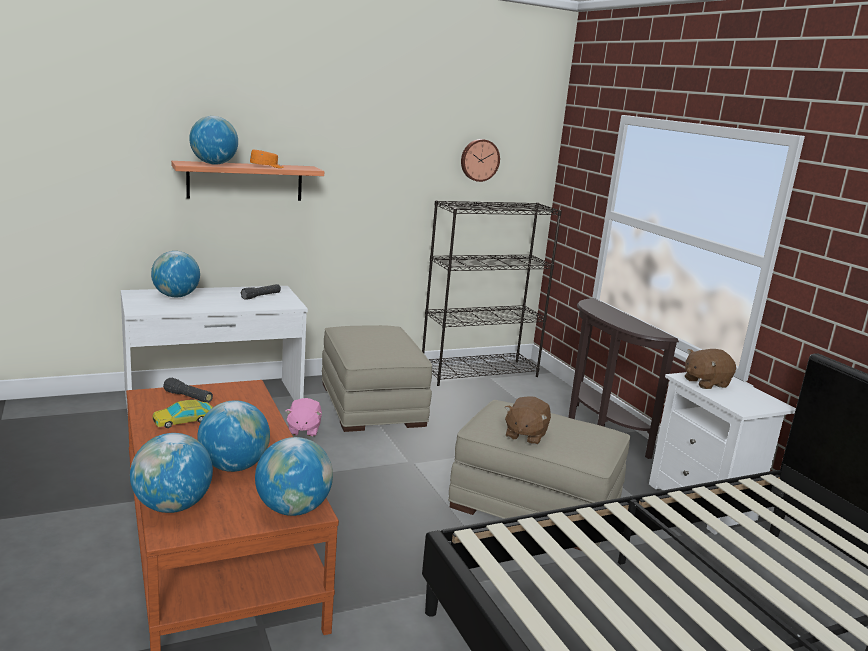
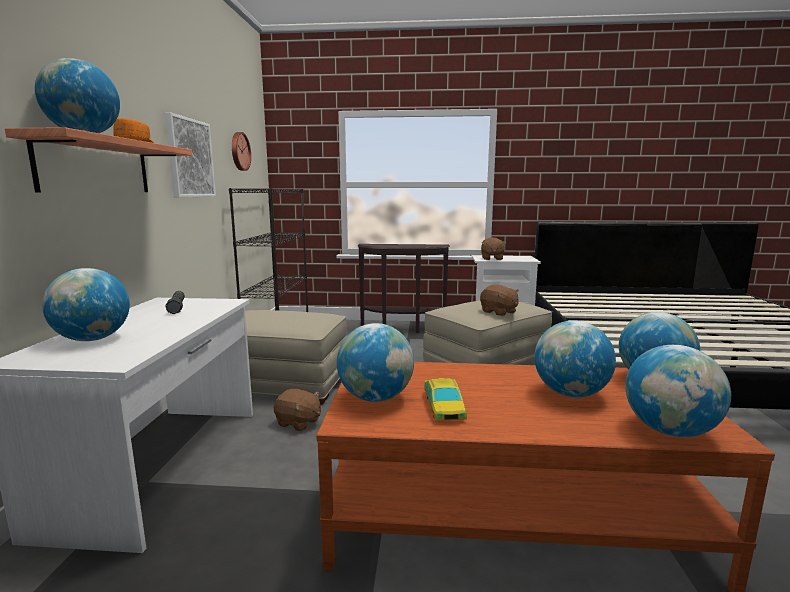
camera: 60 degrees left, 5 degrees down
black flashlight [163,378,213,403] -> globe [337,323,414,402]
pink plush toy [285,398,322,437] -> brown plush toy [273,389,321,431]
none -> picture [165,112,216,198]

